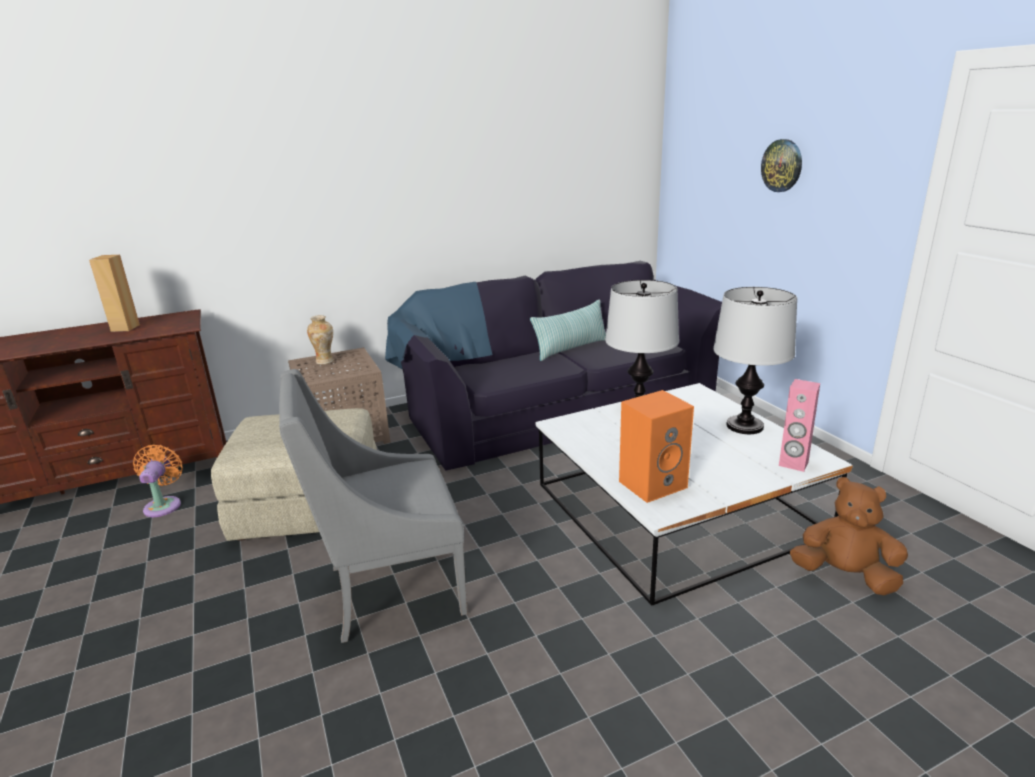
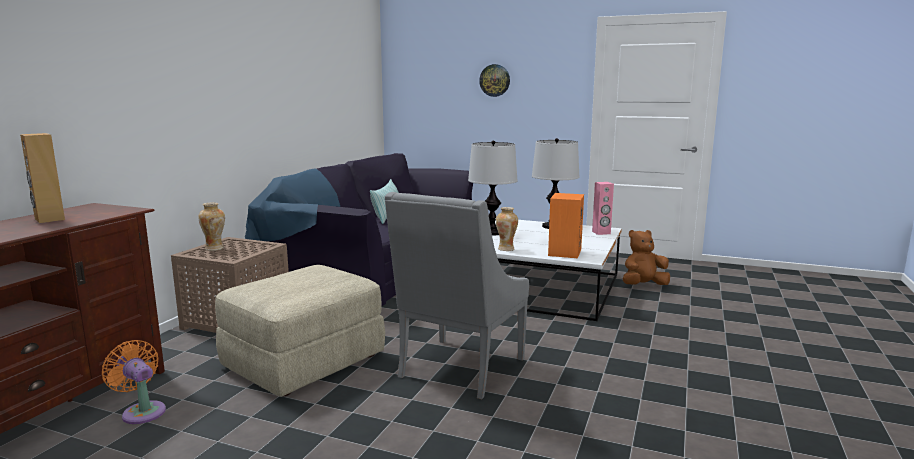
camera: 45 degrees left, 10 degrees down
none -> vase [496,207,518,251]

